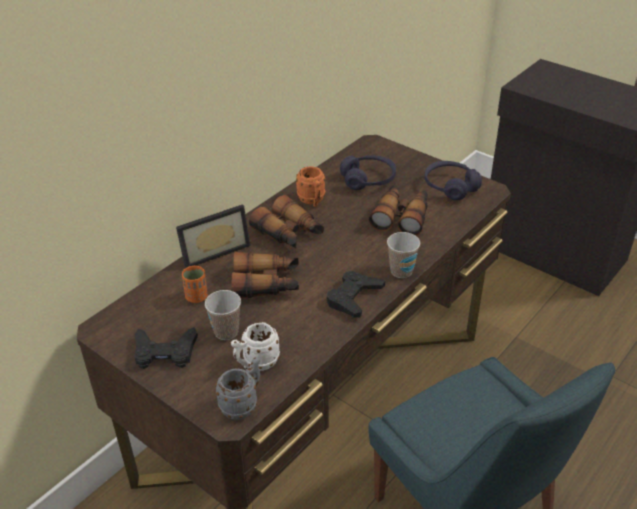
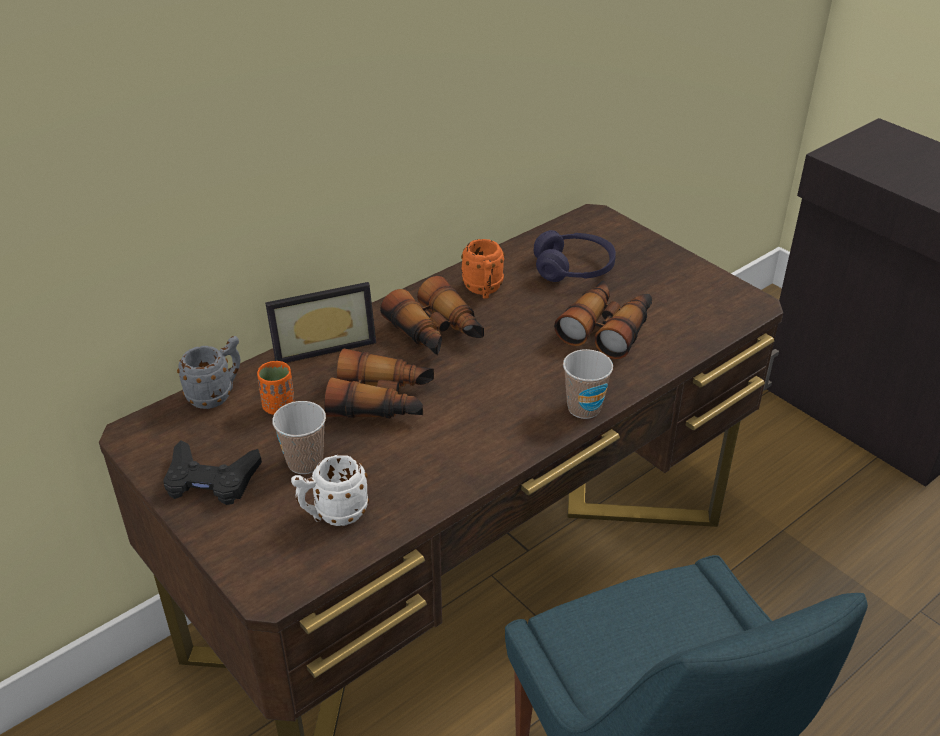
camera: 10 degrees right, 0 degrees up
grey mug [215,357,260,420] -> grey mug moved to [177,336,240,409]
black game controller [327,271,385,318] -> none
purple headphones [425,161,482,201] -> none

